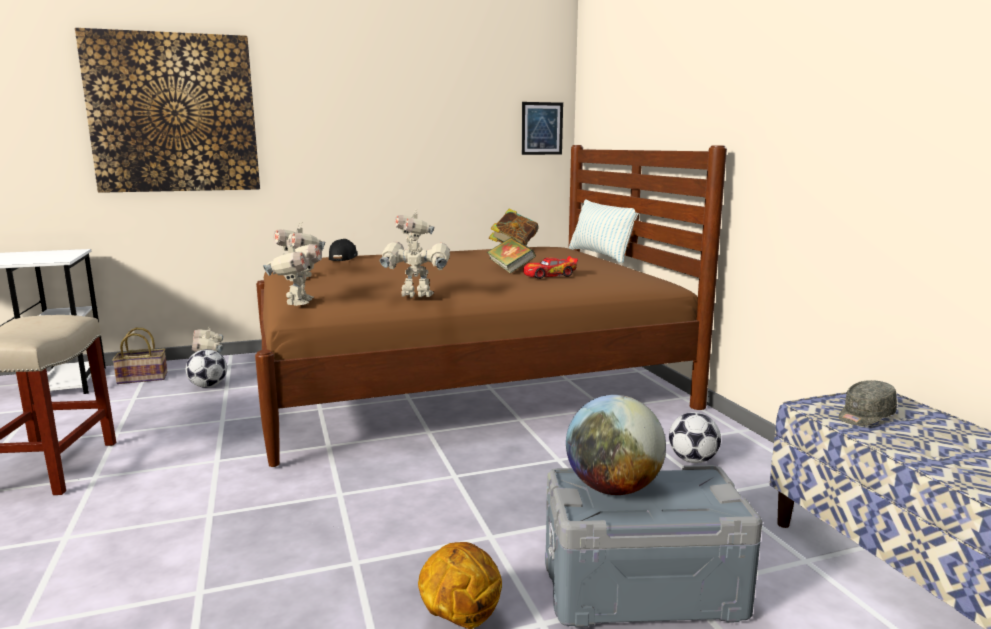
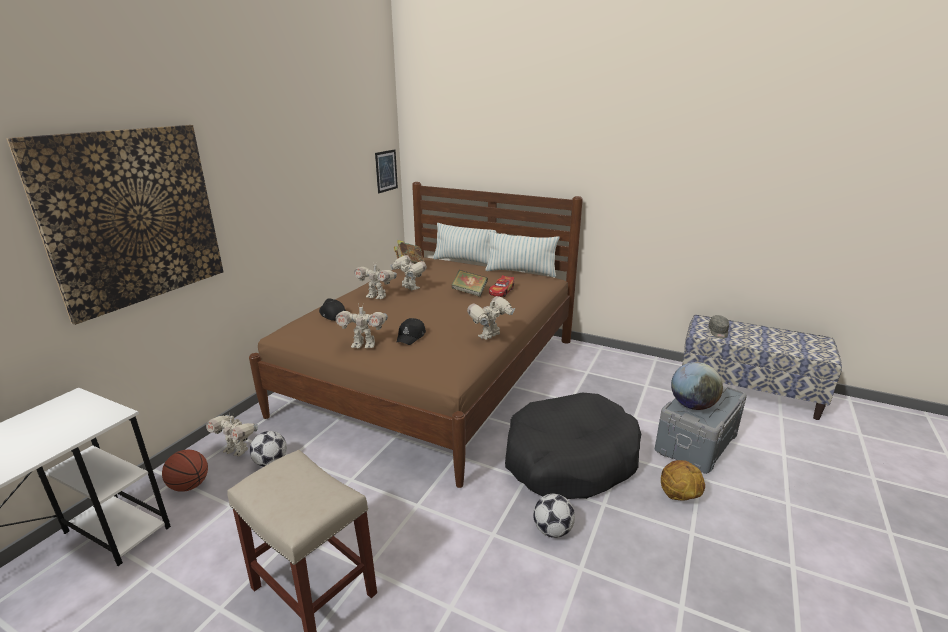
camera: 45 degrees left, 10 degrees up
basket [112,328,168,384] -> basketball [162,450,208,492]
toy robot [263,239,322,306] -> toy robot moved to [390,255,427,290]
football [669,412,721,463] -> football moved to [533,494,575,538]
none -> black cap [396,318,426,345]
none -> pillow [485,232,560,277]
none -> black dog bed [505,392,641,499]

